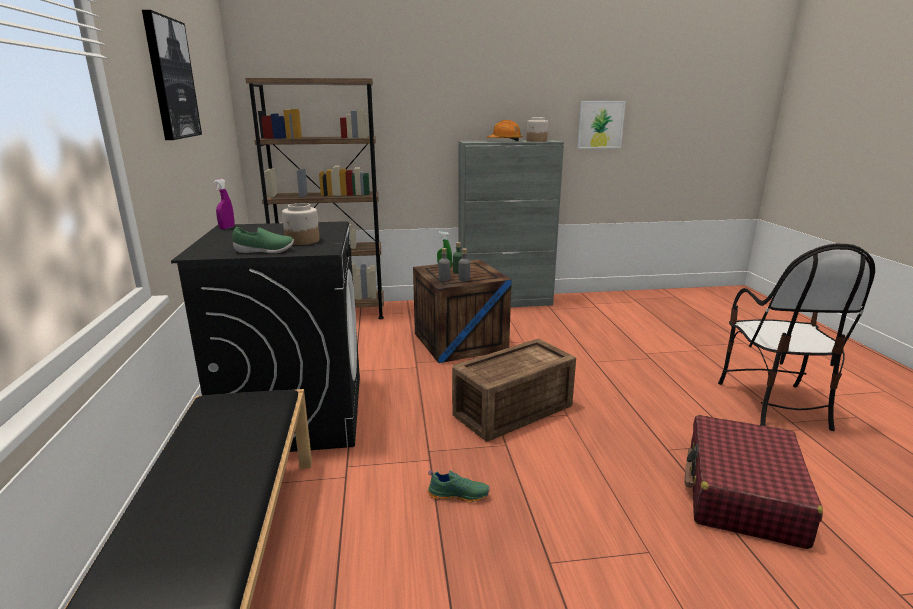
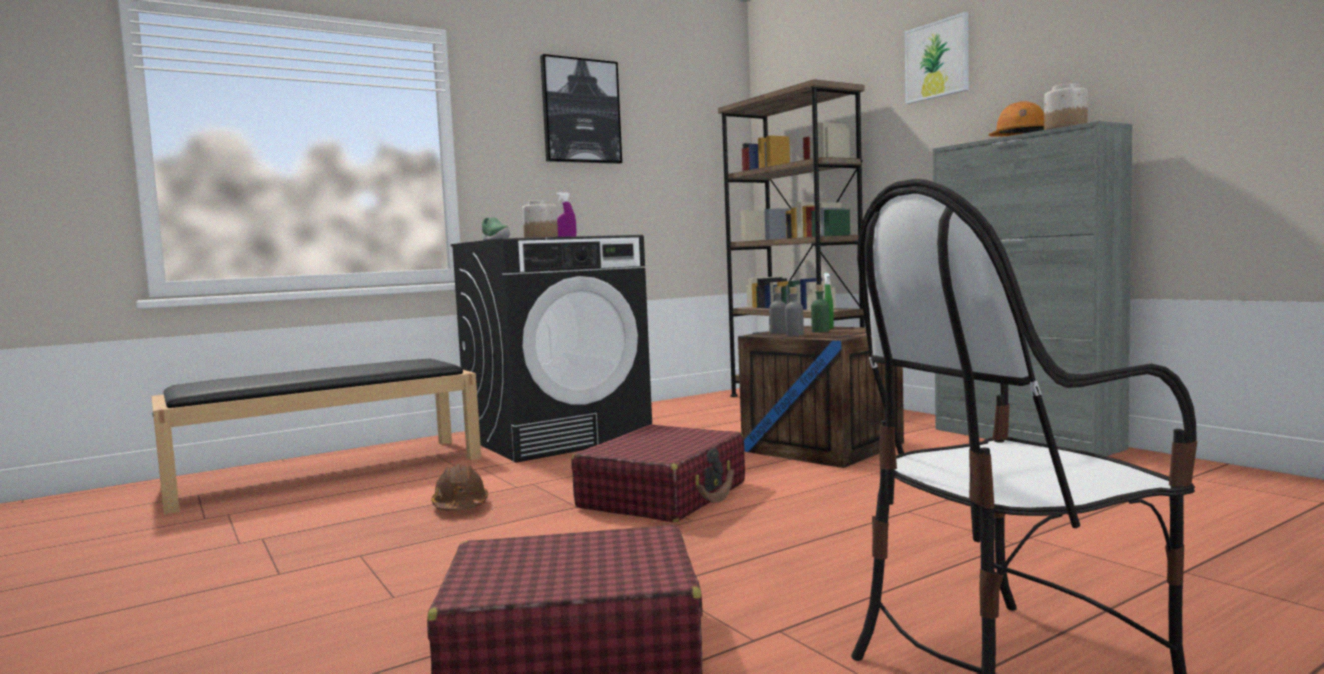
camera: 65 degrees right, 15 degrees down
green shoe [428,470,490,503] -> brown hard hat [431,464,488,511]
crate [452,339,576,442] -> red suitcase [571,425,745,522]
picture [577,101,626,149] -> picture moved to [905,12,969,104]

